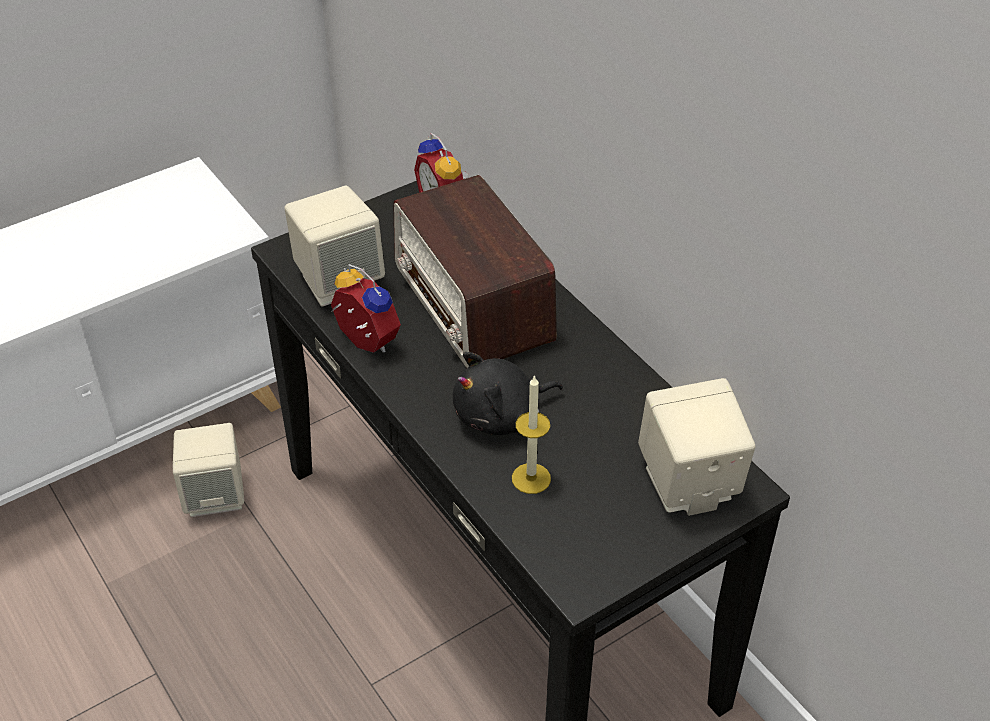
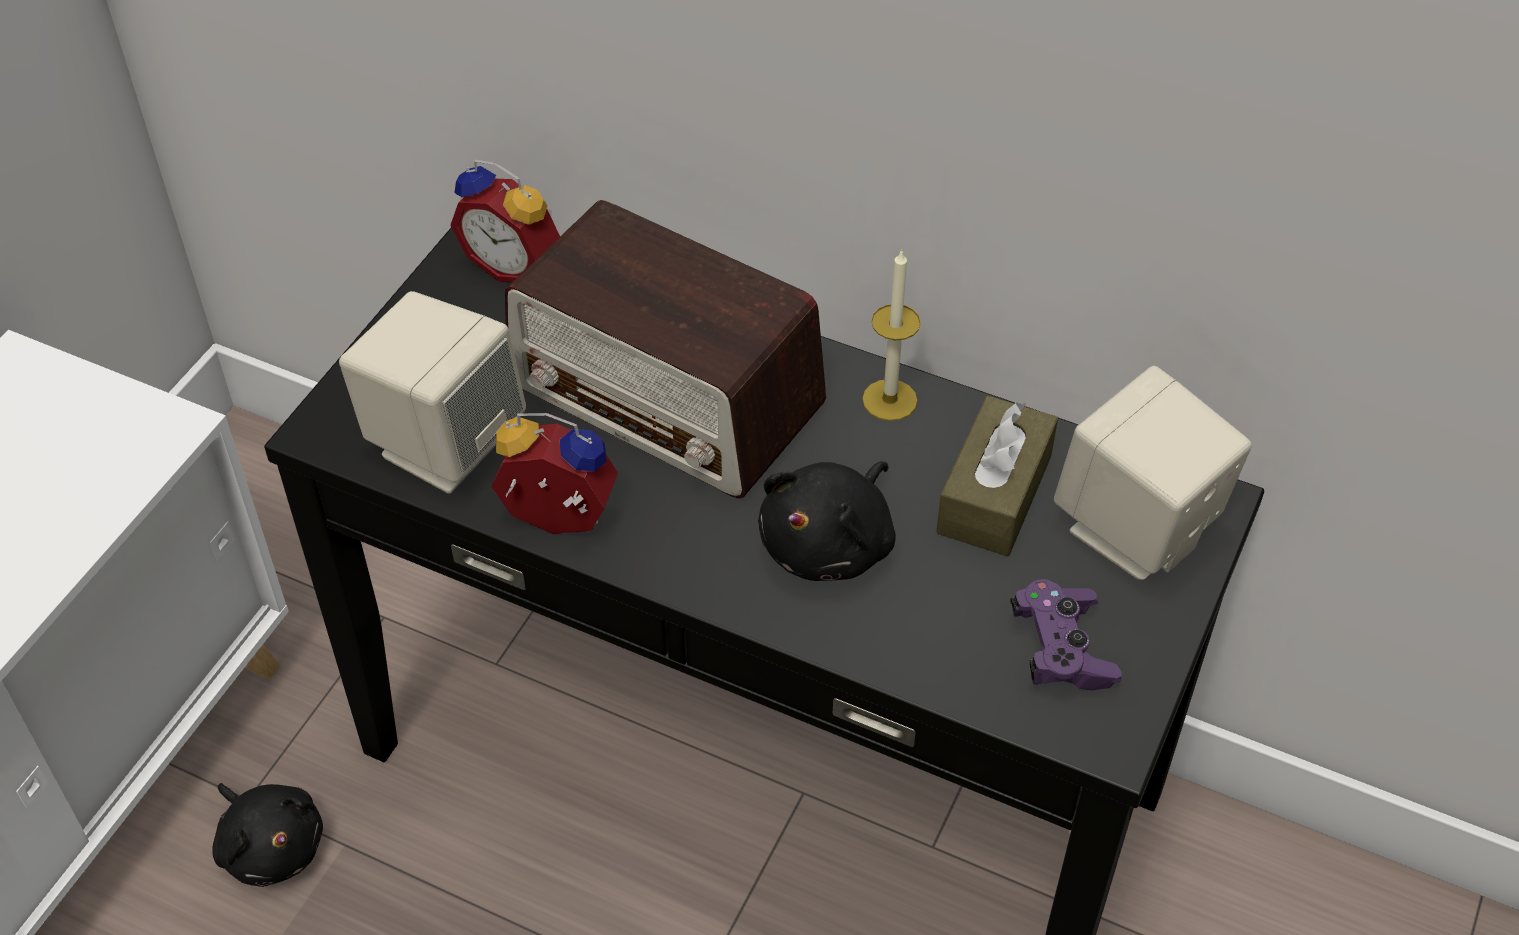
camera: 30 degrees left, 5 degrees up
beige speaker [173,423,244,517] -> black plush toy [212,783,323,887]
candle [512,375,551,494] -> candle moved to [862,249,921,421]
none -> brown tissue box [936,396,1058,556]
none -> purple game controller [1010,579,1122,690]

